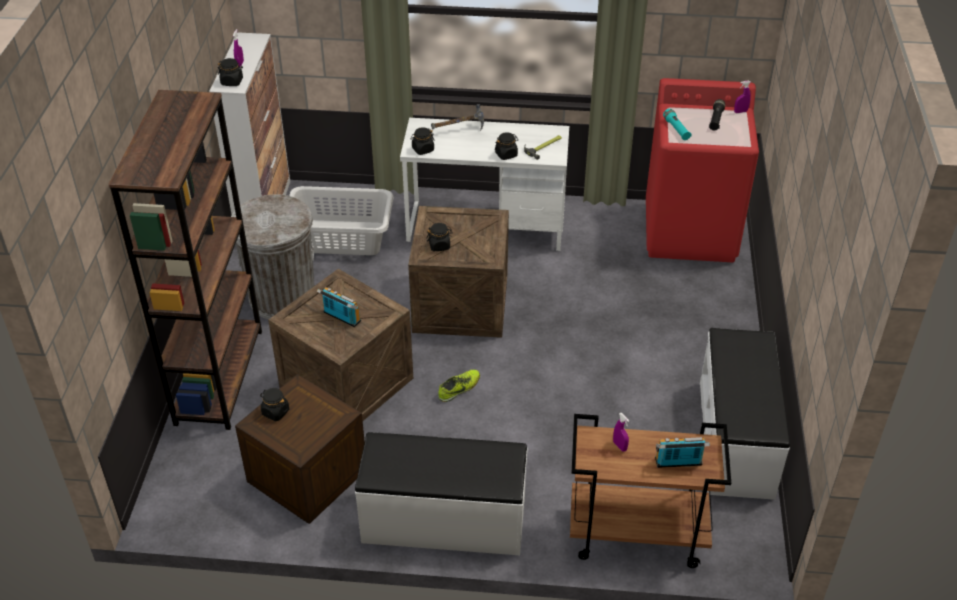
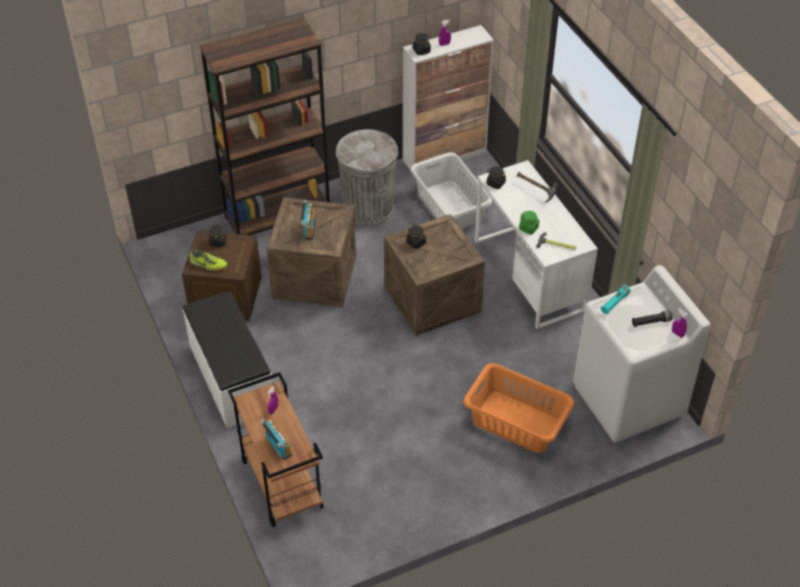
camera: 60 degrees right, 5 degrees up
shoe [438,369,480,402] -> shoe moved to [190,249,228,271]
black jar [495,132,519,160] -> green jar [519,211,540,235]
red washing machine [646,78,759,262] -> white washing machine [573,265,710,443]
white bench [700,328,790,500] -> none
none -> orange laundry basket [463,363,575,453]

